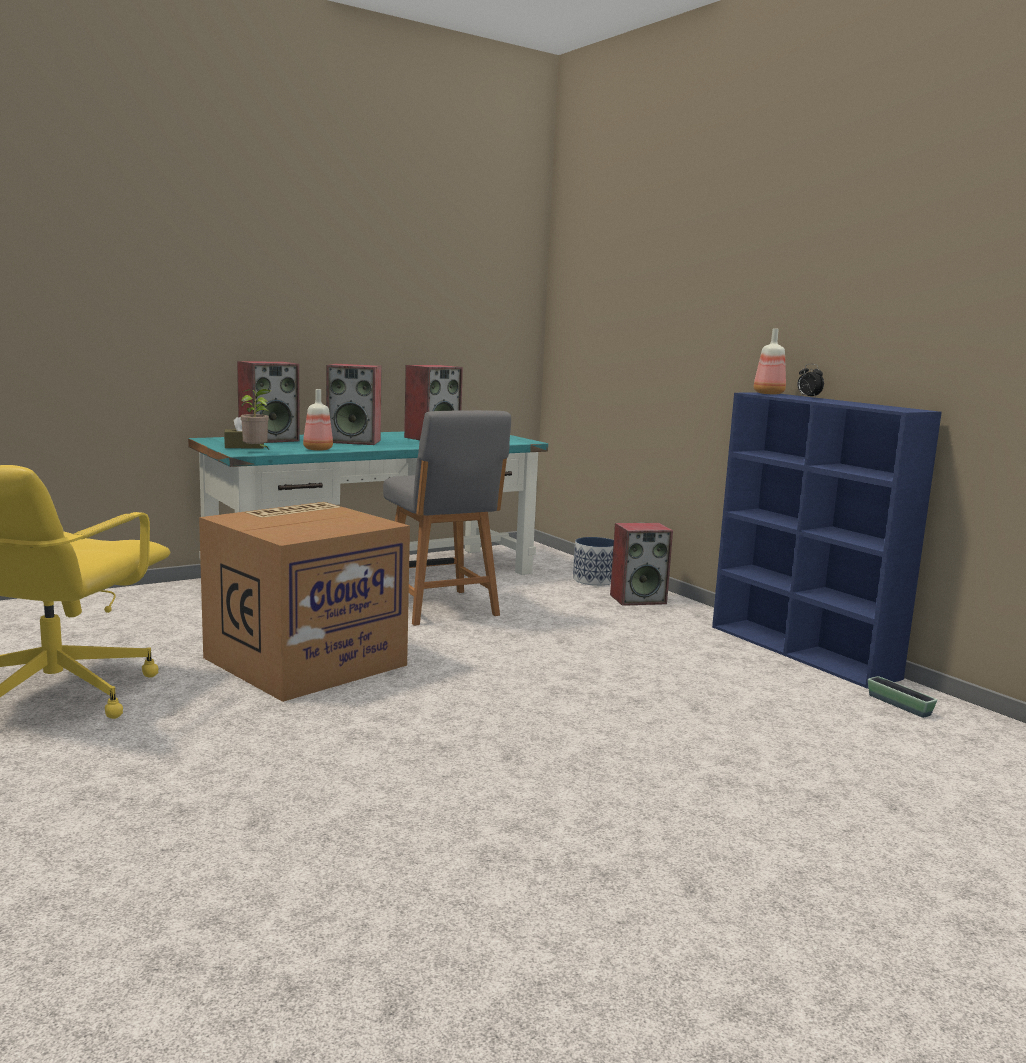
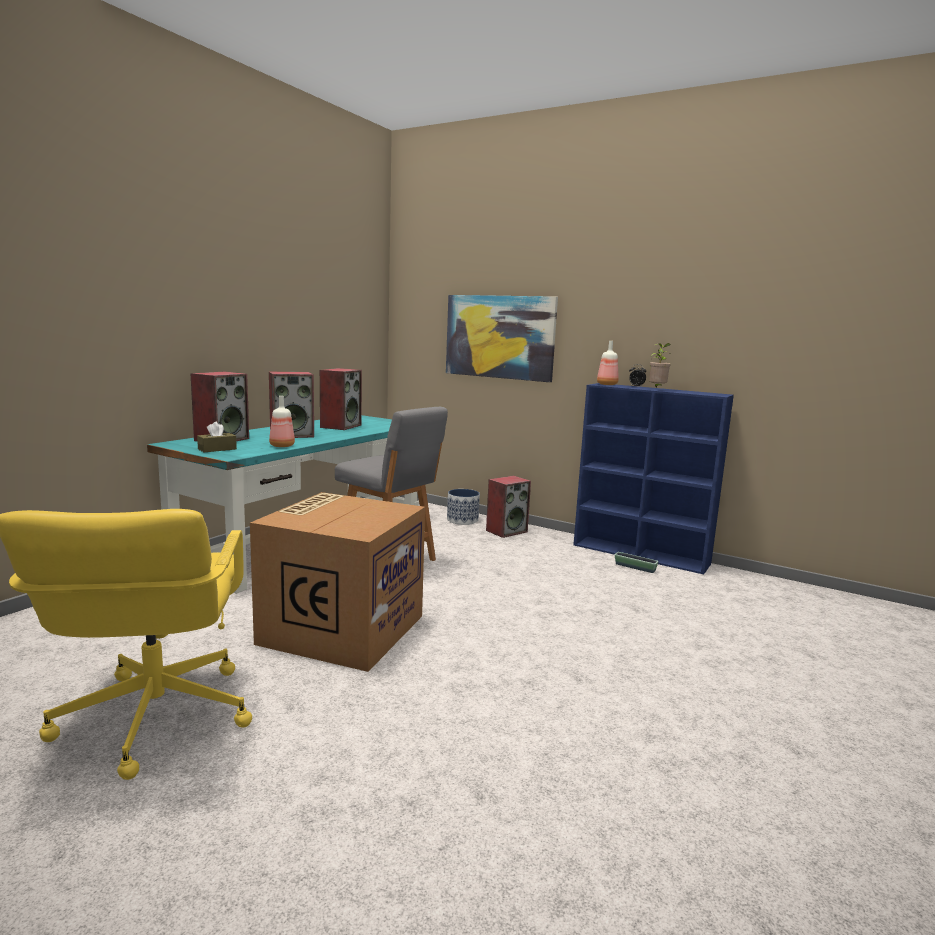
camera: 25 degrees left, 0 degrees up
potted plant [241,389,271,448] -> potted plant moved to [649,343,672,388]
planter [868,676,937,718] -> planter moved to [615,552,658,573]
none -> picture [446,295,558,382]

